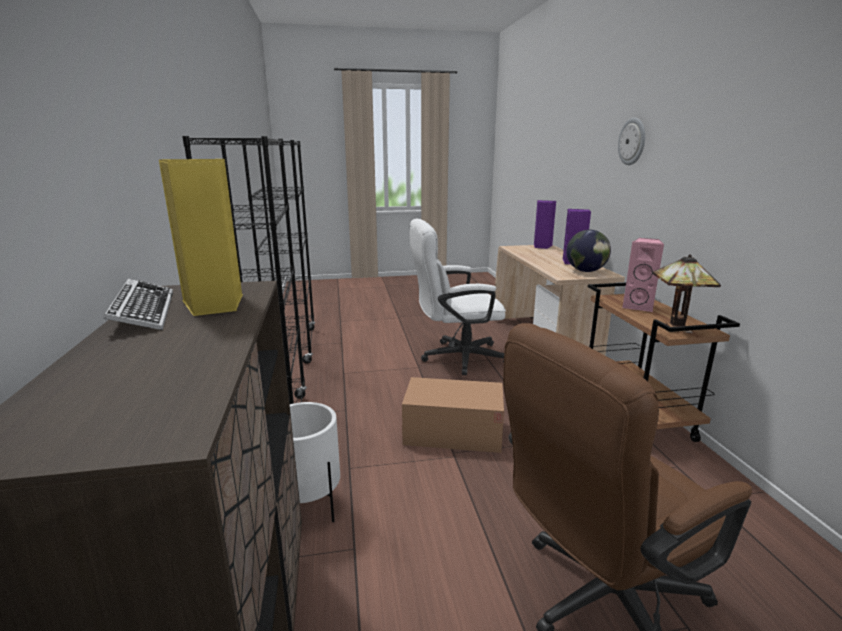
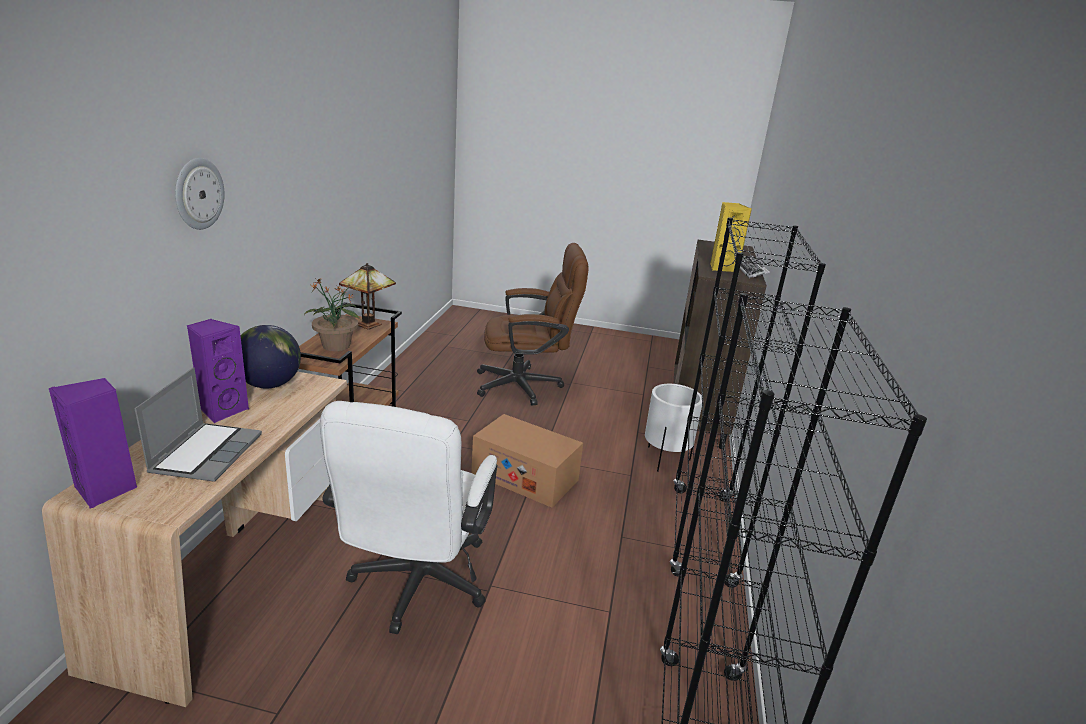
camera: 160 degrees left, 5 degrees up
white office chair [409,218,506,375] -> white office chair turned 90 degrees clockwise [320,401,497,634]
pink speaker [622,238,664,312] -> potted plant [304,279,361,351]
none -> laptop [134,367,262,482]

